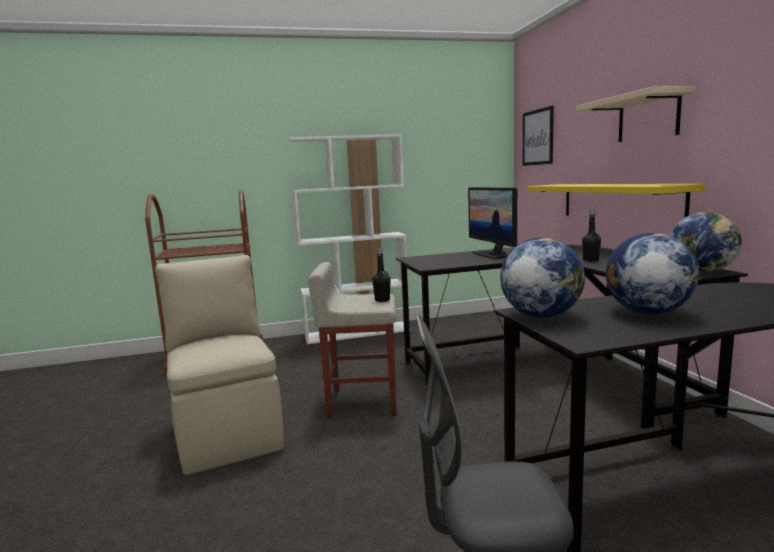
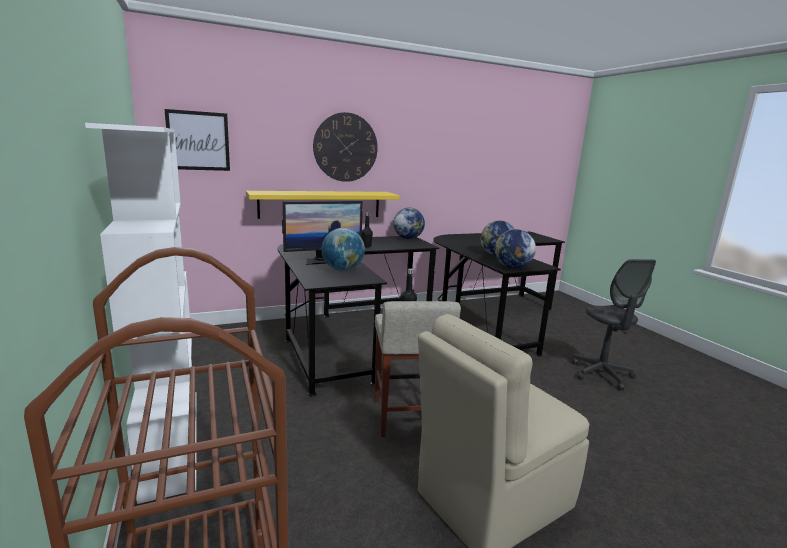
camera: 100 degrees left, 5 degrees up
beige shelf [576,86,696,142] -> wall clock [313,112,378,182]
none -> globe [321,228,365,271]

